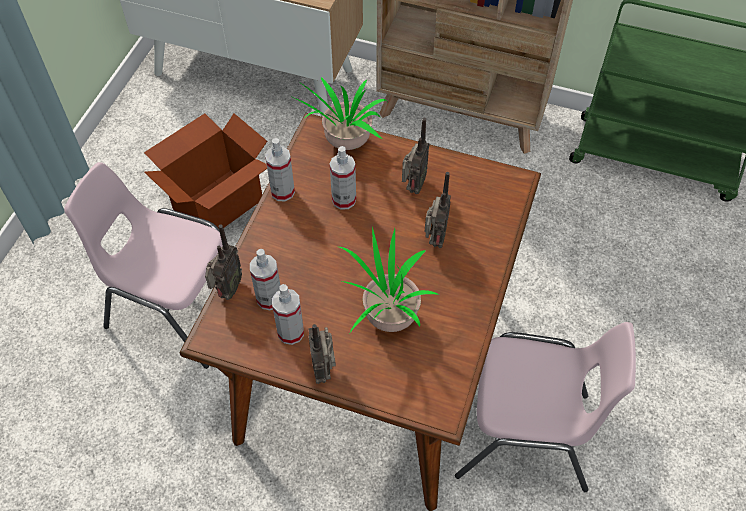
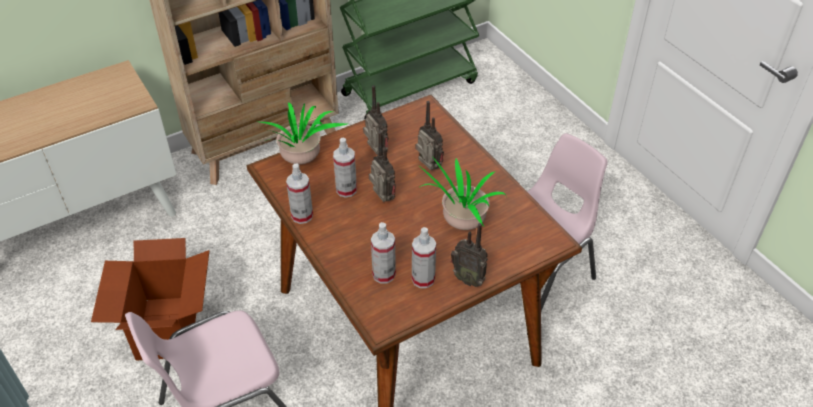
camera: 50 degrees left, 10 degrees down
radio [205,225,242,300] -> radio moved to [369,131,396,202]

